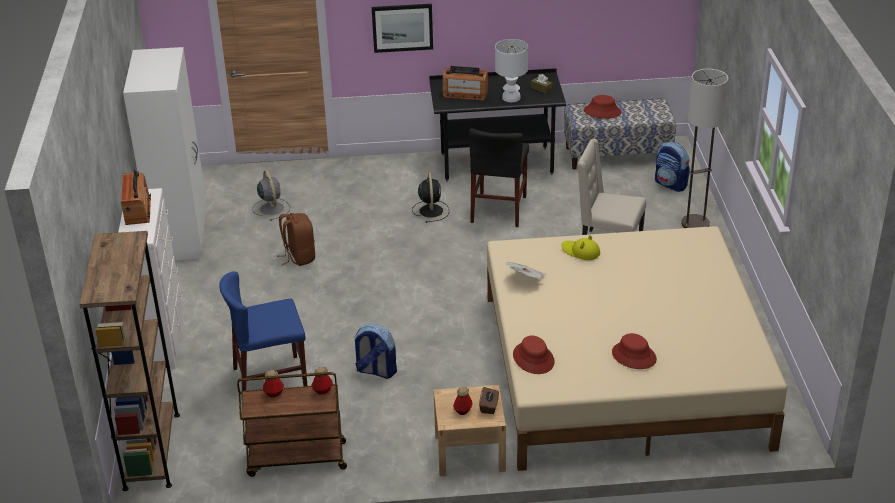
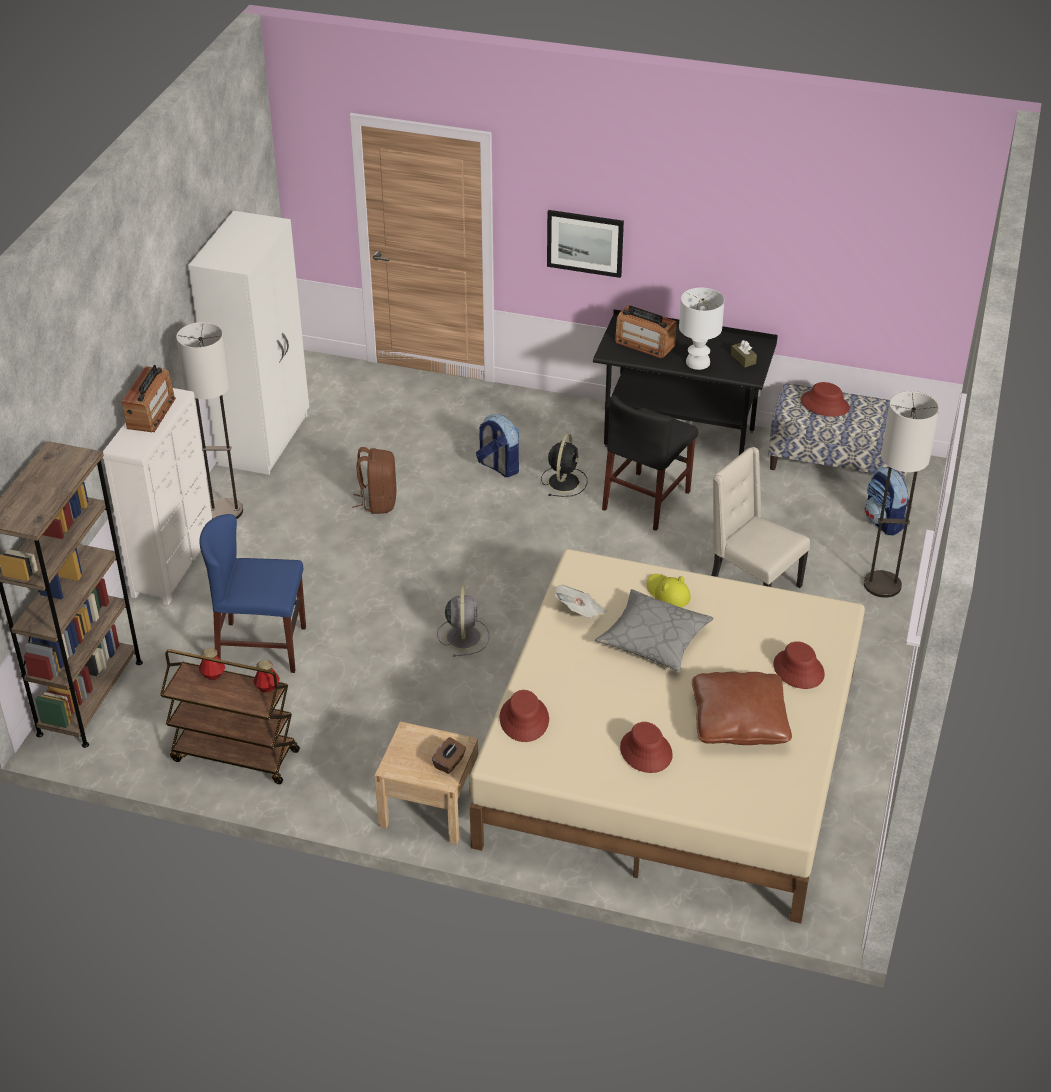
camera: 20 degrees right, 5 degrees up
grey fan [252,170,290,221] -> grey fan moved to [437,585,489,657]
backpack [354,324,397,379] -> backpack moved to [476,414,520,477]
bottle [453,387,473,415] -> none
none -> floor lamp [176,322,243,519]
none -> grey pillow [595,589,714,671]
none -> brown pillow [692,671,792,745]
none -> red hat [773,641,825,689]

